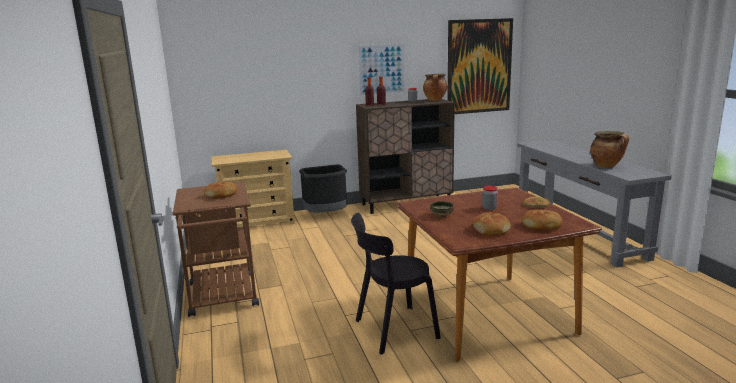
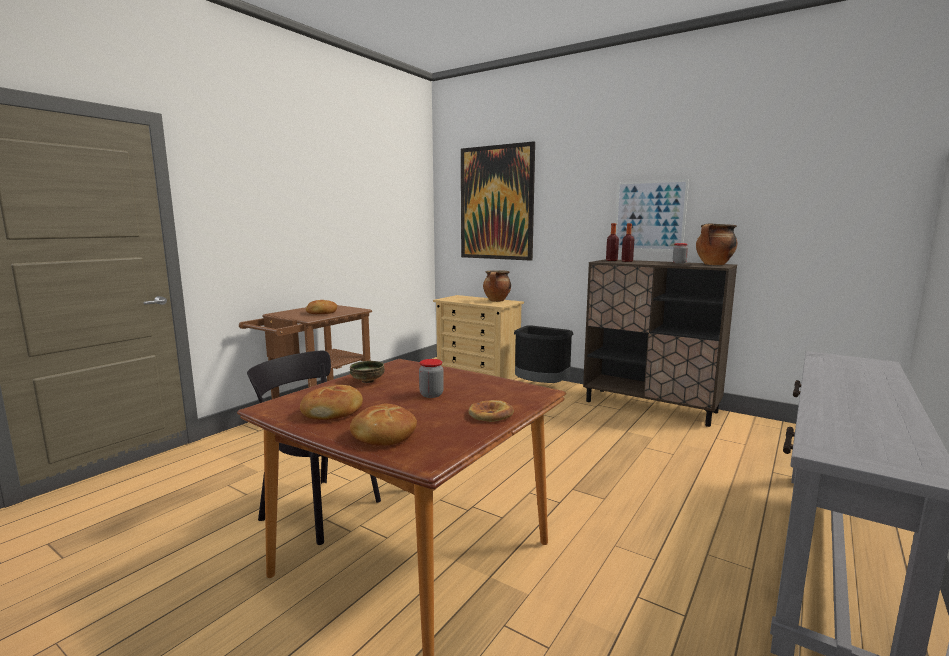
camera: 50 degrees right, 5 degrees down
picture [447,18,513,114] -> picture moved to [461,141,535,261]
cooking pot [590,131,629,168] -> cooking pot moved to [483,270,511,302]

